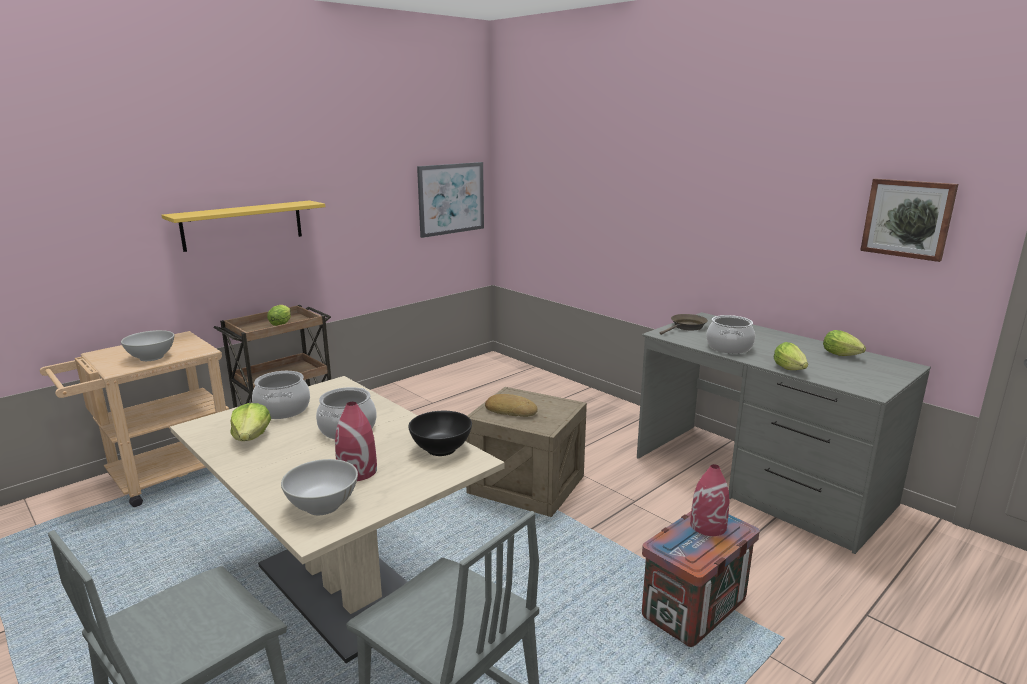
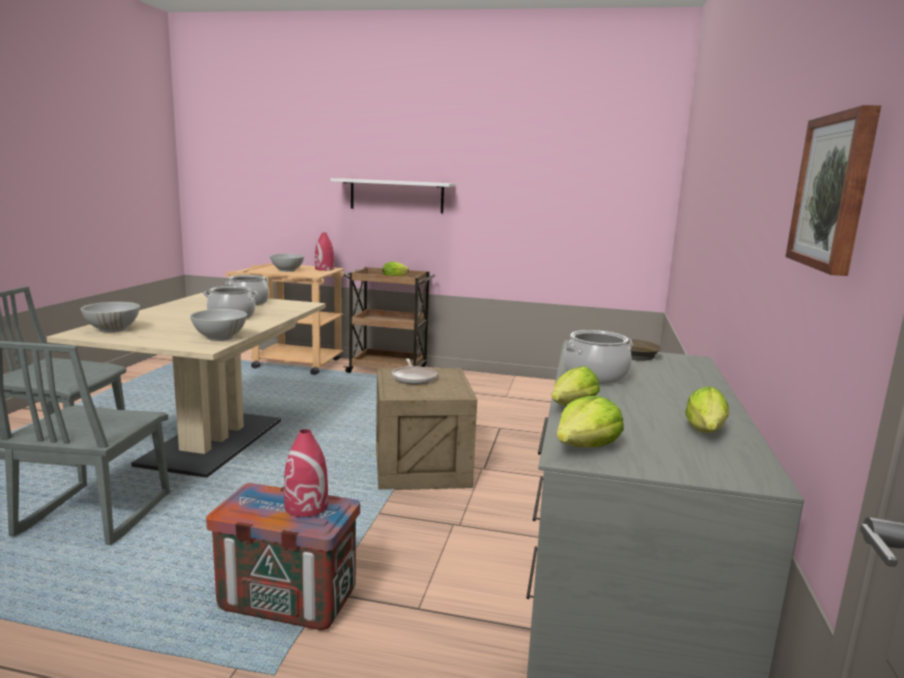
camera: 55 degrees right, 5 degrees down
yellow shelf [161,200,325,252] -> white shelf [331,178,455,213]
lettuce [230,403,271,441] -> lettuce moved to [556,396,624,447]
red vase [335,402,377,481] -> red vase moved to [315,233,334,271]
black bowl [408,411,472,456] -> white bowl [190,309,247,341]
picture [417,162,484,238] -> none
bread [485,394,538,417] -> frying pan [392,358,437,385]

